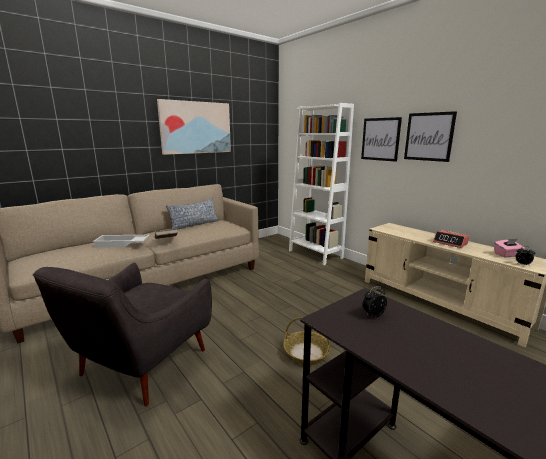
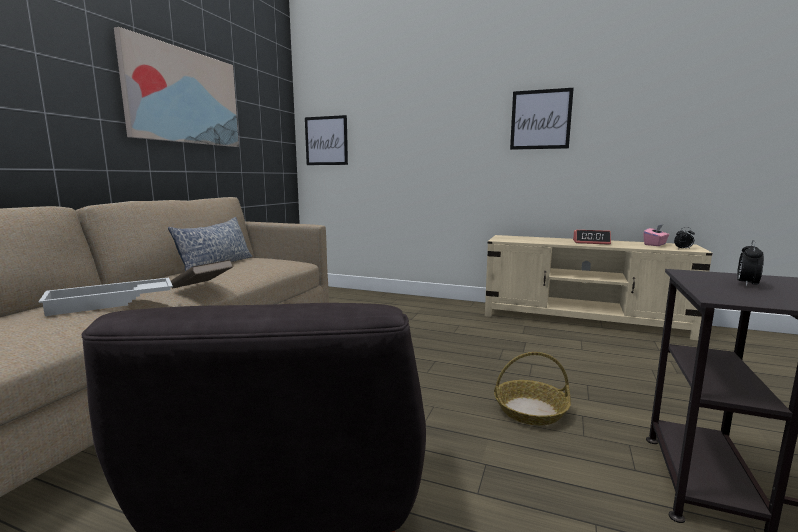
camera: 30 degrees left, 5 degrees down
white bookcase [289,103,354,265] -> none
picture [361,117,402,162] -> picture moved to [305,115,348,165]

